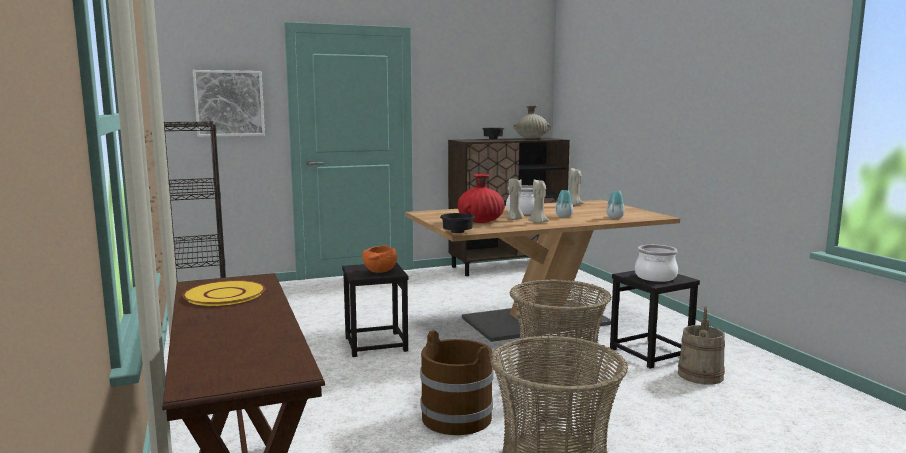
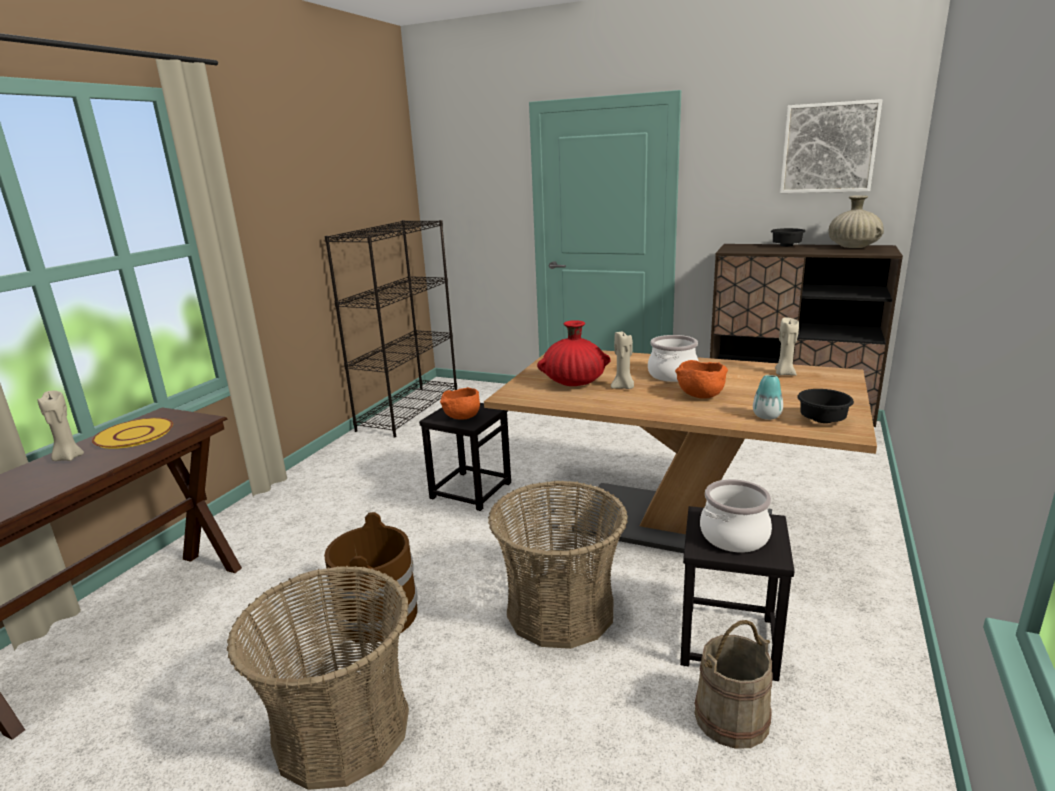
camera: 45 degrees right, 10 degrees up
picture [193,70,265,137] -> picture moved to [780,99,883,193]
black bowl [440,213,475,233] -> black bowl moved to [797,389,854,423]
beige candle [528,180,549,223] -> beige candle moved to [37,391,84,461]
vase [555,190,573,217] -> orange bowl [675,360,728,399]

